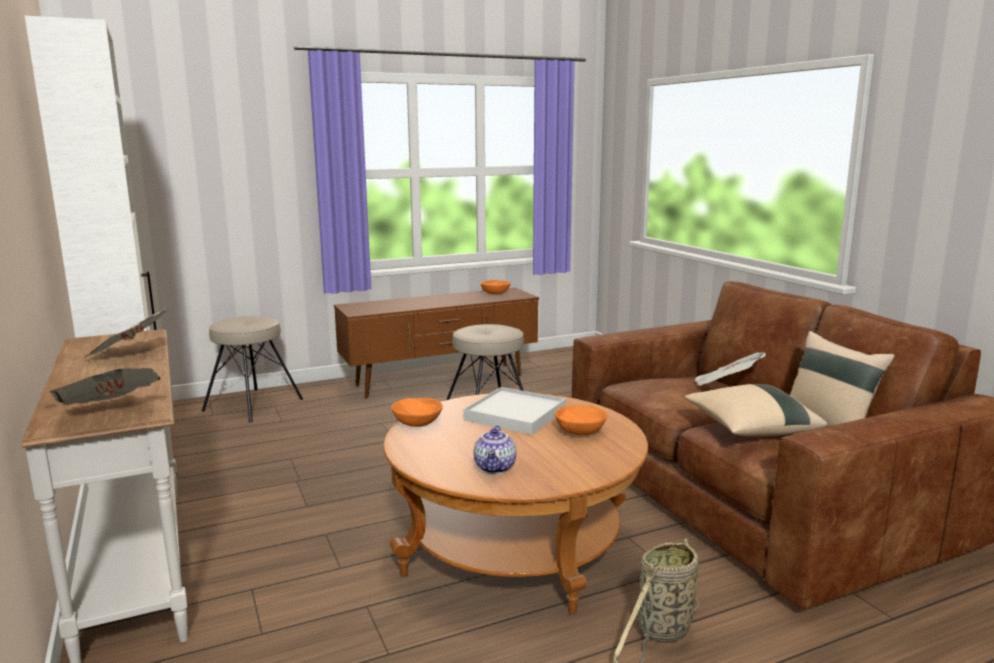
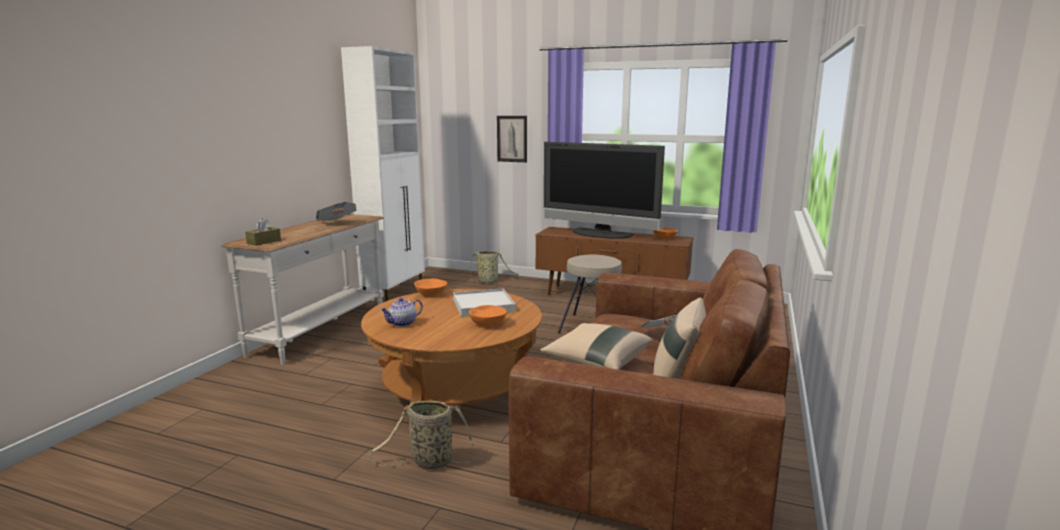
camera: 45 degrees right, 0 degrees up
newspaper [50,368,161,405] -> brown tissue box [245,218,281,246]
beige stool [202,316,303,423] -> basket [467,251,518,283]
none -> picture [497,116,527,162]
none -> television [544,142,665,239]

